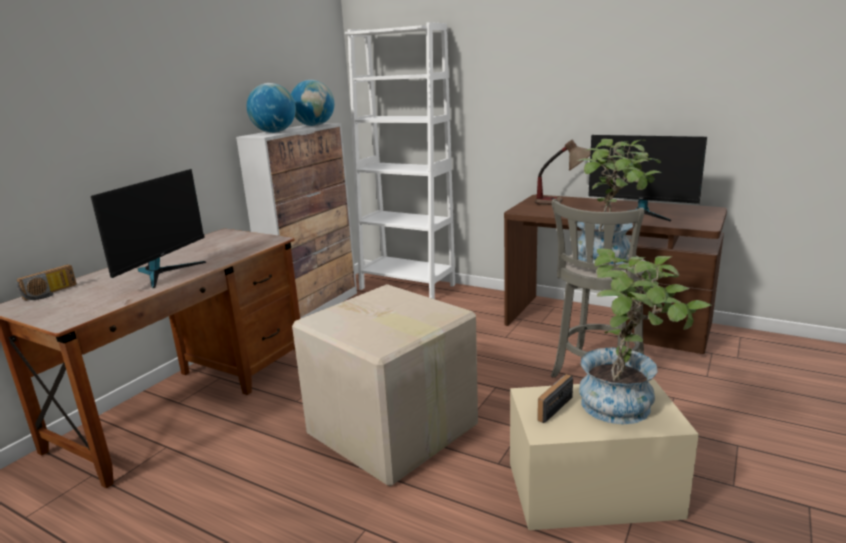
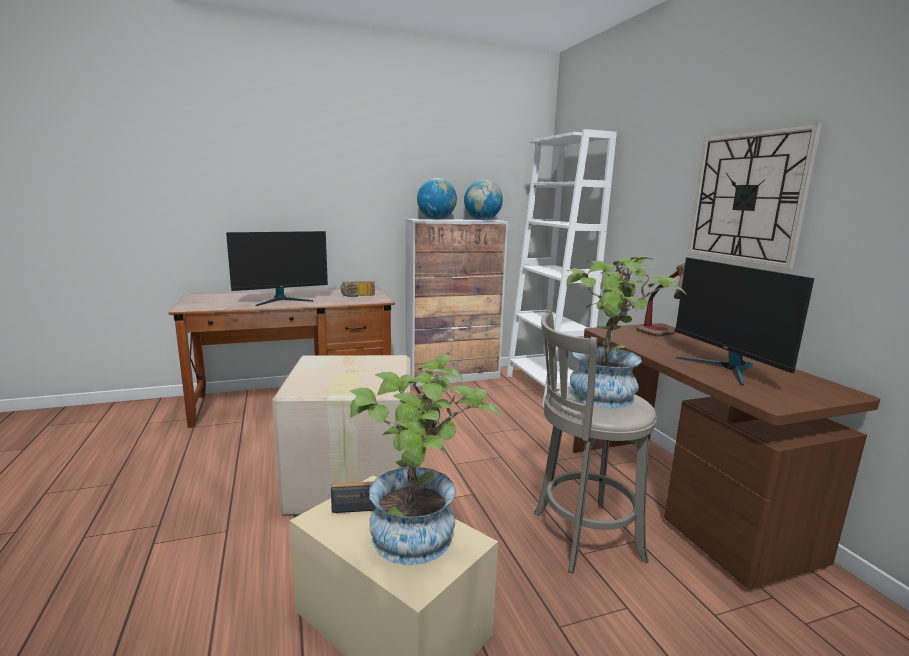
camera: 40 degrees right, 5 degrees down
radio [16,264,77,301] -> radio moved to [341,281,375,297]
none -> wall clock [687,123,822,269]

